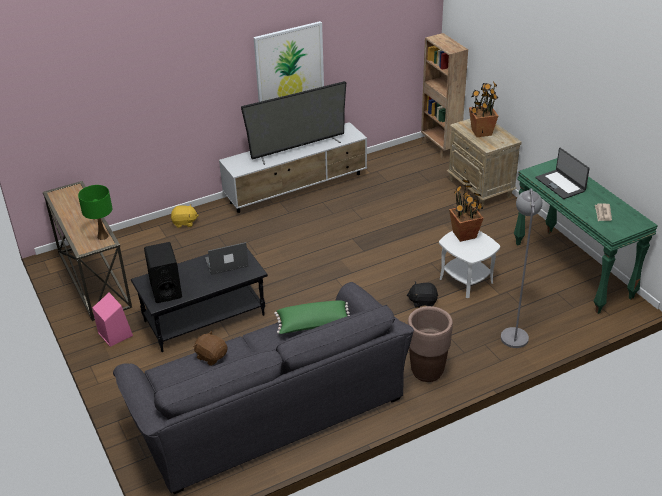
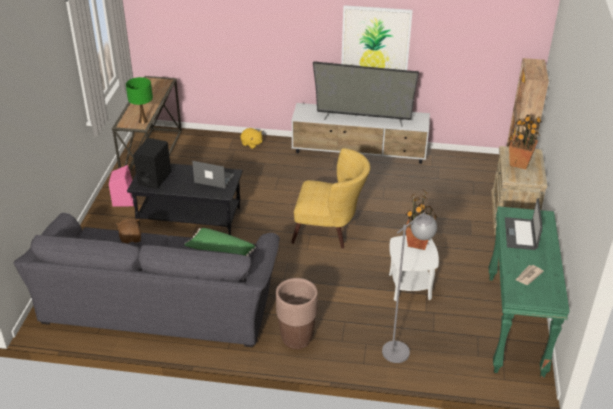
camera: 35 degrees right, 0 degrees up
black plush toy [407,281,438,308] -> none
none -> yellow armchair [291,148,370,249]

